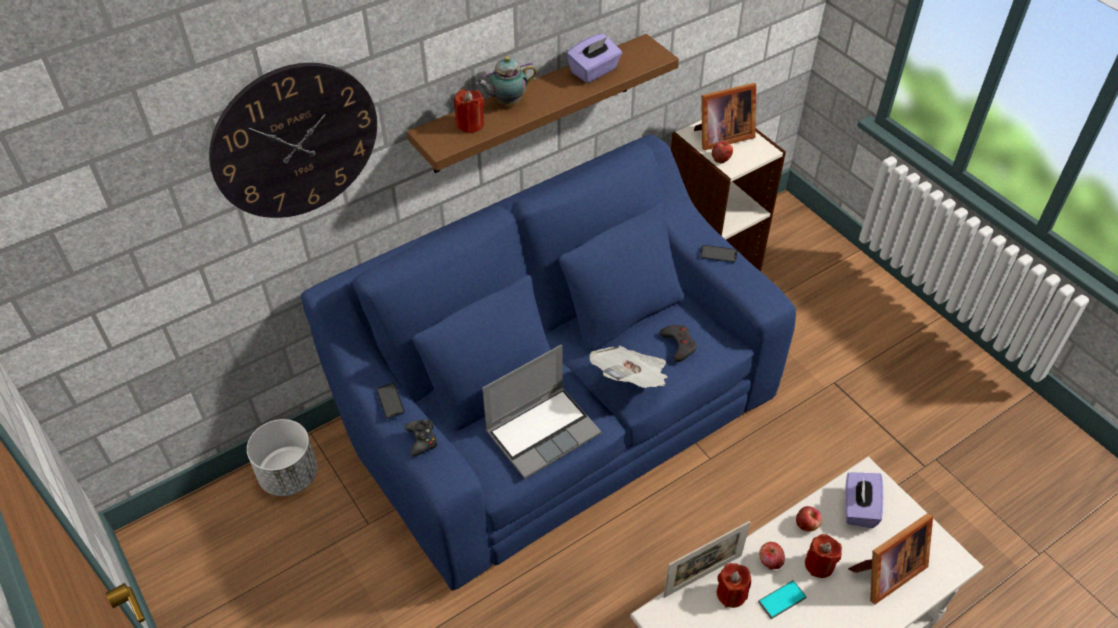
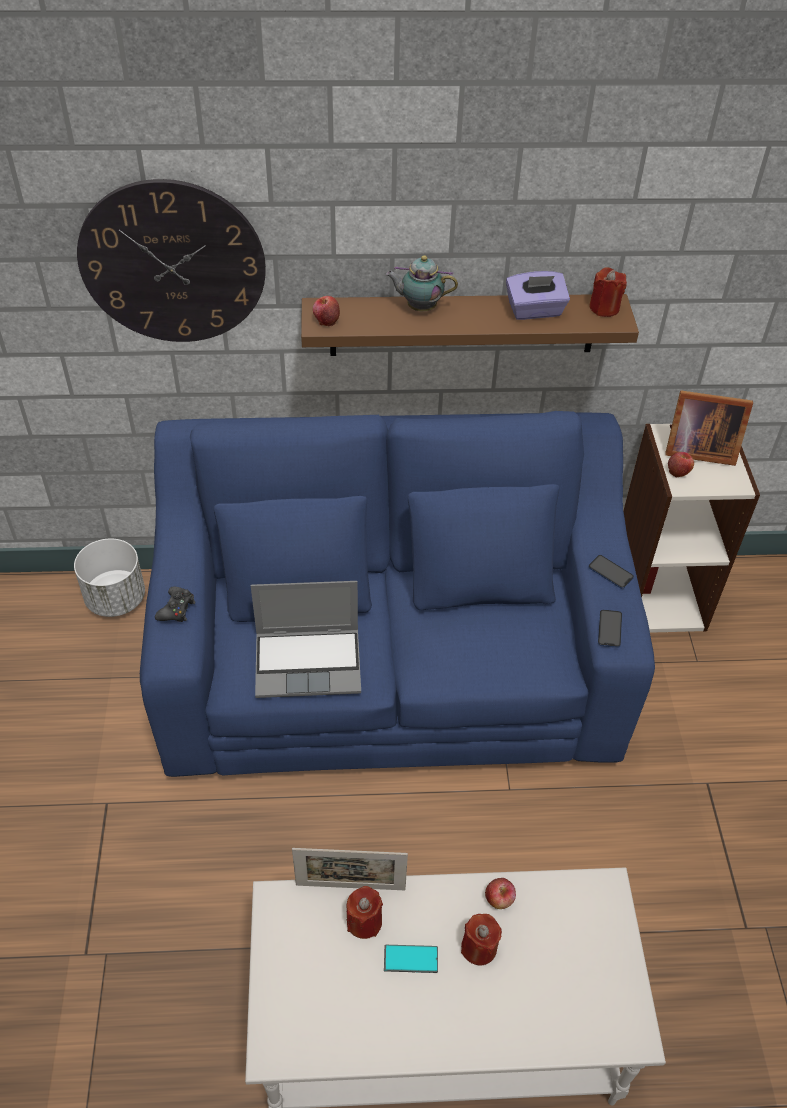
camera: 30 degrees right, 0 degrees up
phone [376,383,405,419] -> phone moved to [598,610,622,648]
red candle [454,89,484,133] -> red candle moved to [589,267,627,317]
newspaper [590,346,668,388] -> none
grey game controller [660,325,697,362] -> none
apple [759,542,785,570] -> apple moved to [313,296,340,326]
purple tissue box [845,472,883,528] -> none
picture frame [848,513,933,604] -> none

